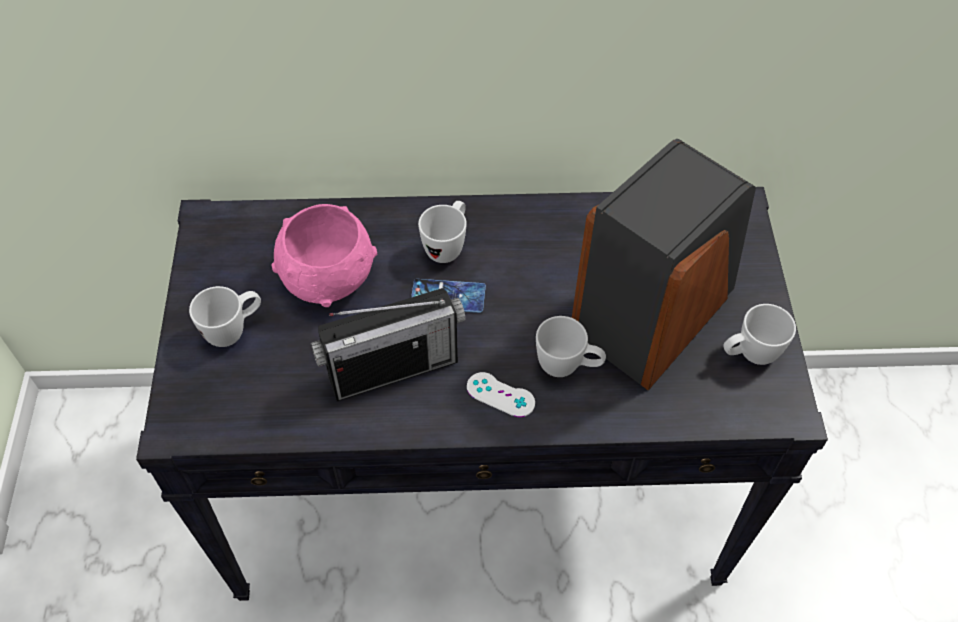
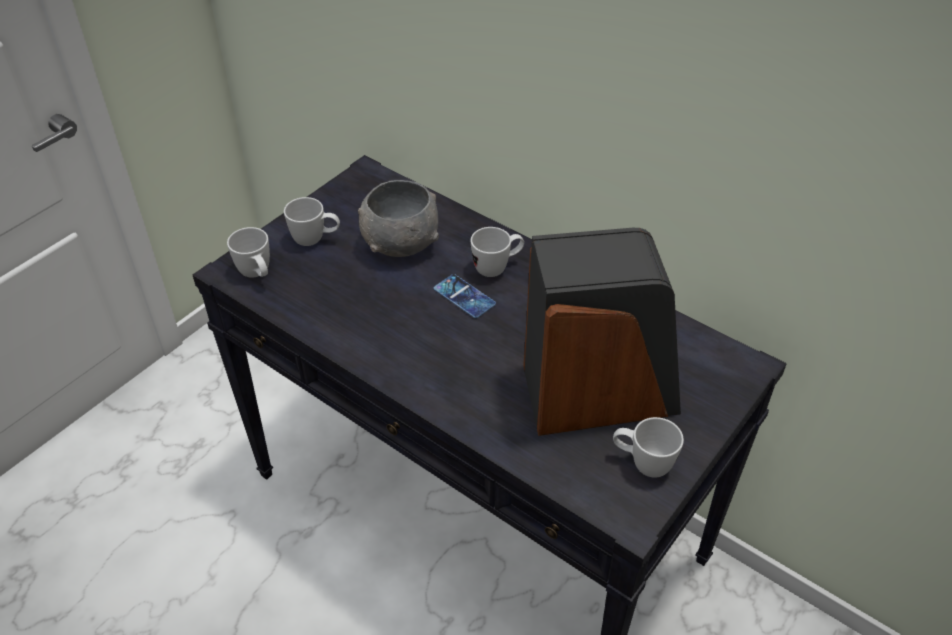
camera: 40 degrees right, 10 degrees down
pink bowl [272,204,377,307] -> grey bowl [358,180,439,257]
radio [311,288,465,401] -> none
white game controller [467,372,535,417] -> none
white mug [536,316,606,377] -> white mug moved to [227,227,270,278]

